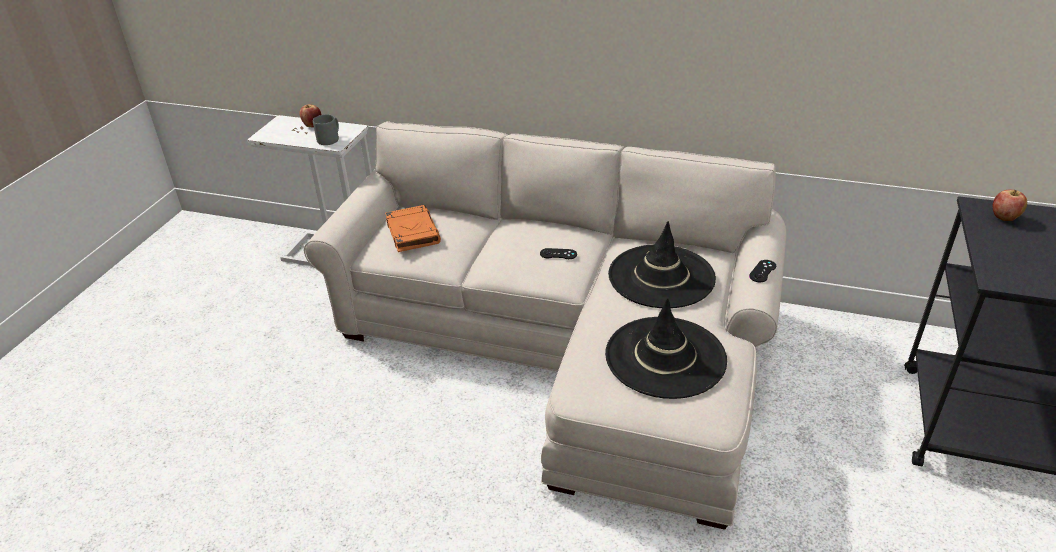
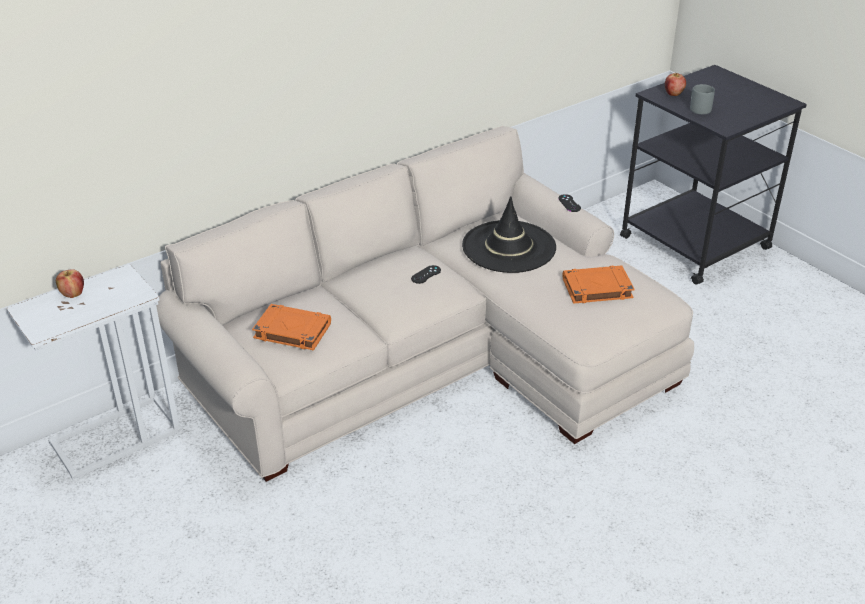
camera: 55 degrees left, 0 degrees up
grey mug [313,114,339,145] -> grey mug moved to [690,84,715,114]
black hat [605,298,727,399] -> orange book [563,266,635,304]

